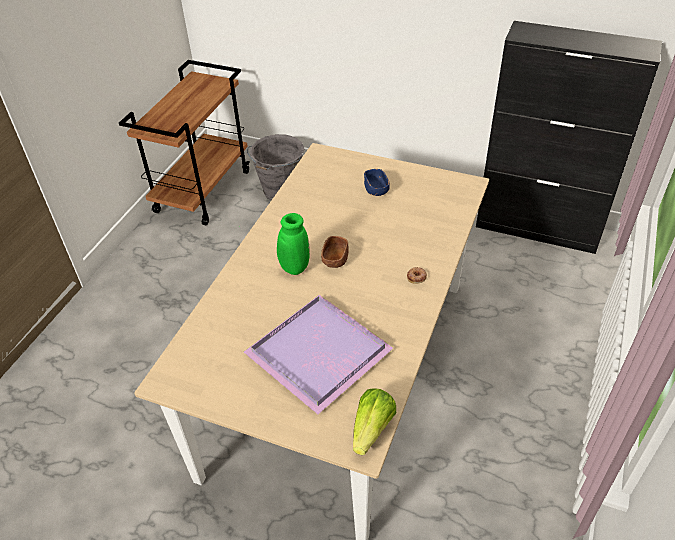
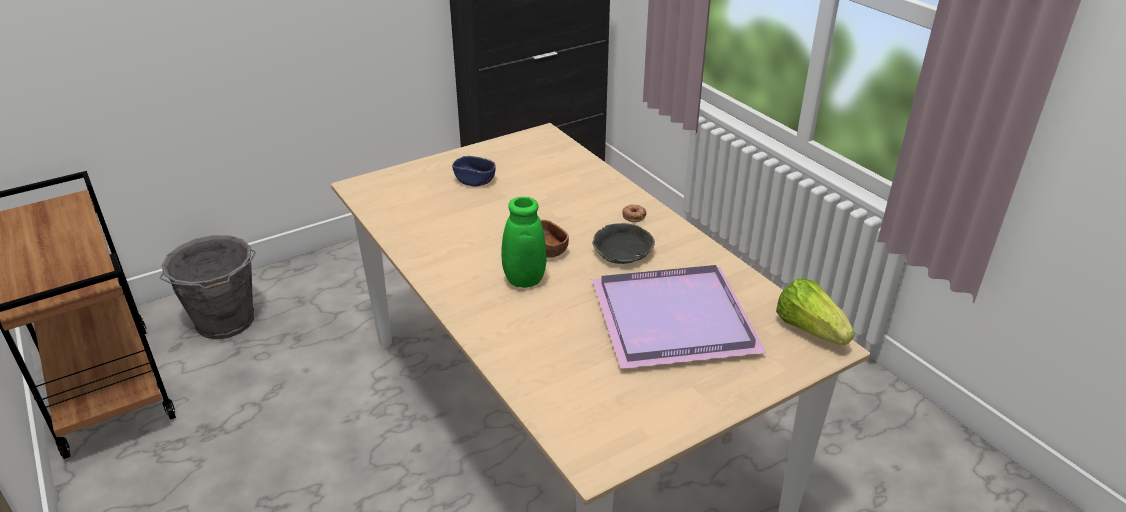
camera: 55 degrees left, 10 degrees down
none -> grey bowl [592,223,655,264]

